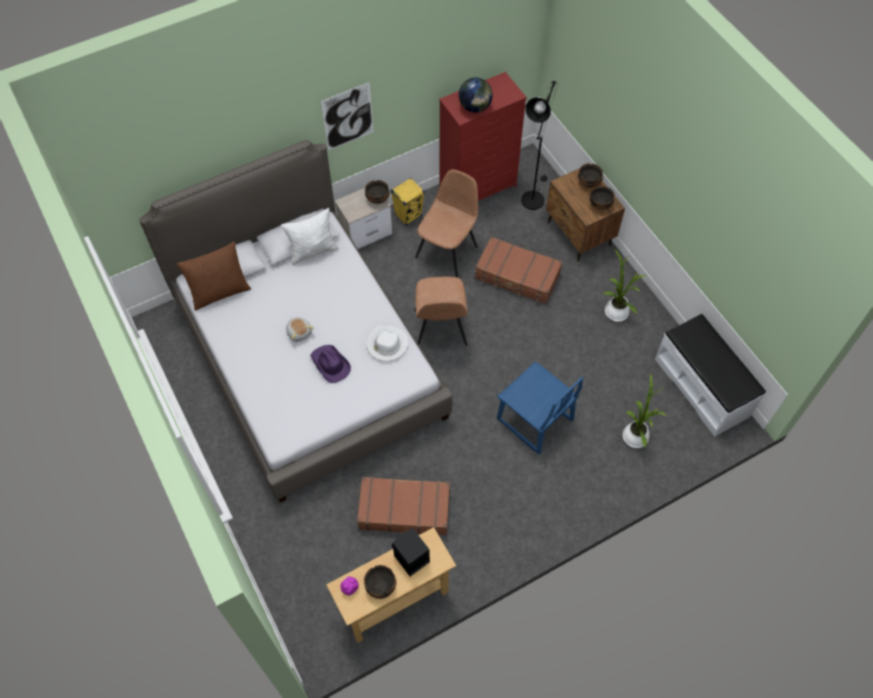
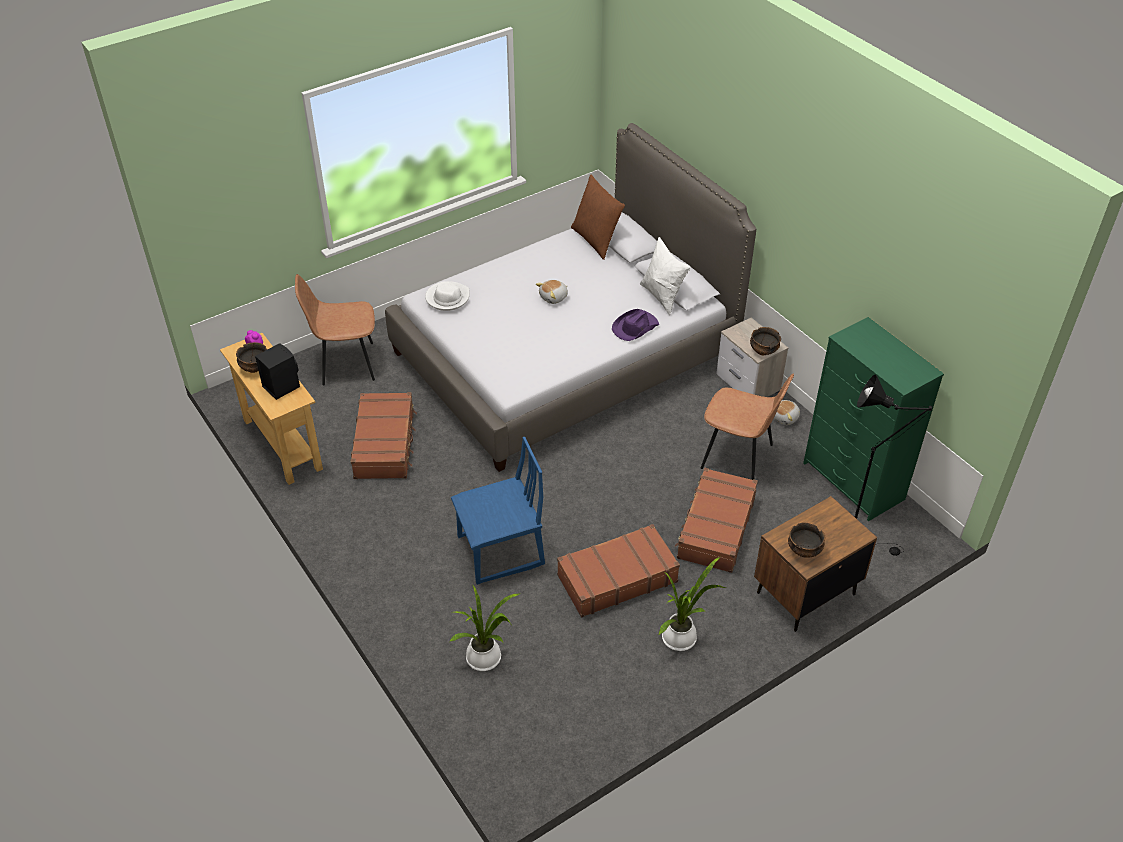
camera: 85 degrees right, 15 degrees down
purple hat [310,345,351,383] -> purple hat moved to [612,309,659,341]
picture [321,82,374,151] -> none
white hat [367,326,408,361] -> white hat moved to [425,281,470,311]
yellow speaker [391,178,425,226] -> plush toy [774,400,800,425]
brown chair [415,277,468,346] -> brown chair moved to [295,274,375,385]
red dresser [439,72,527,201] -> green dresser [803,317,944,521]
globe [459,78,493,113] -> none
blue chair [497,362,583,454] -> blue chair turned 150 degrees counterclockwise [451,437,545,585]
bowl [578,163,603,187] -> none
white bench [655,314,766,437] -> none
none -> brown suitcase [557,524,680,617]

